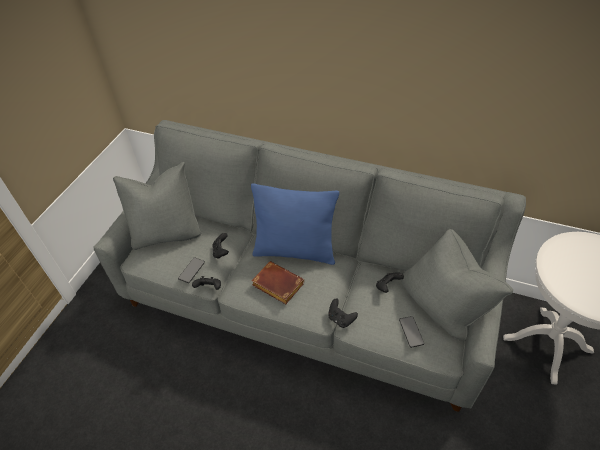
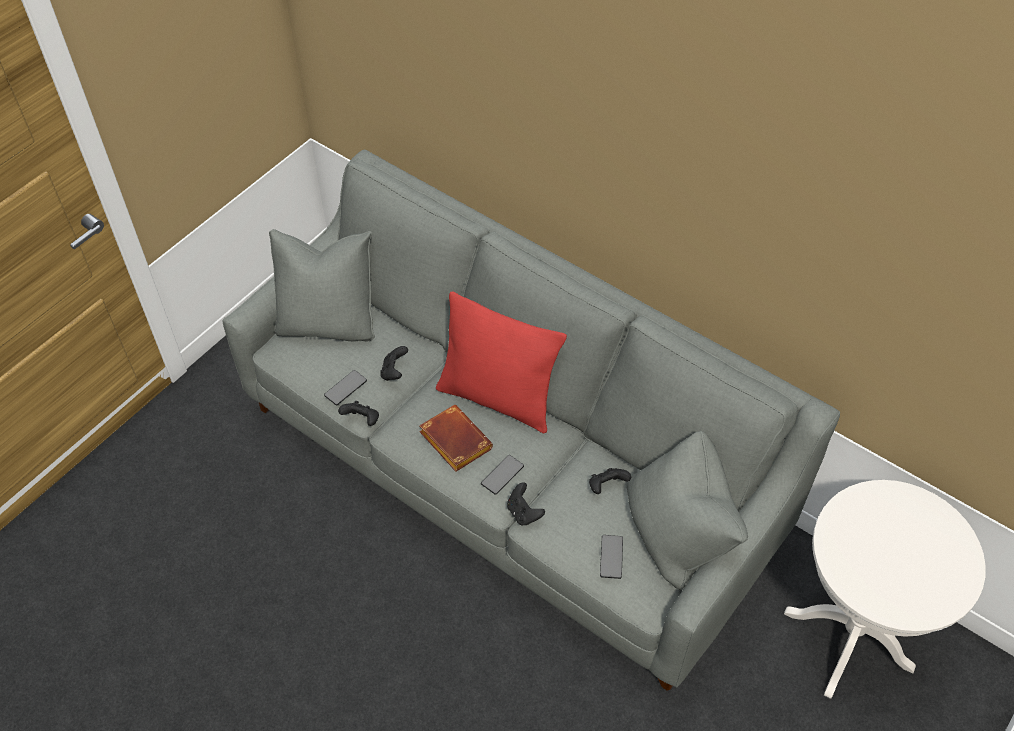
camera: 15 degrees right, 5 degrees up
blue pillow [251,183,339,265] -> red pillow [436,292,567,434]
none -> phone [481,455,524,495]

